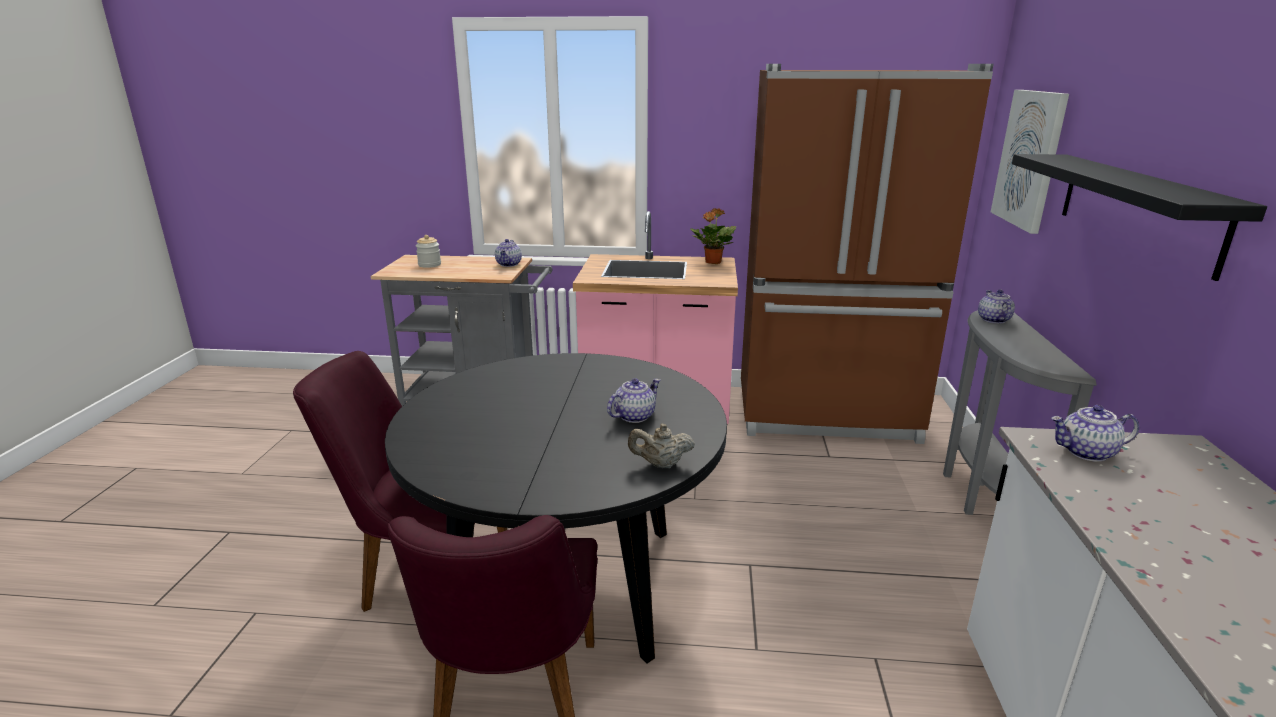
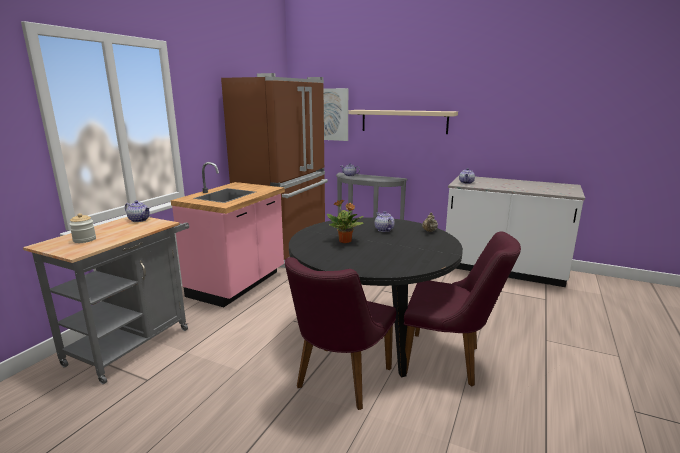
camera: 70 degrees left, 5 degrees down
potted plant [691,208,736,264] -> potted plant moved to [327,200,364,243]
black shelf [1012,154,1267,281] -> beige shelf [348,110,458,134]

